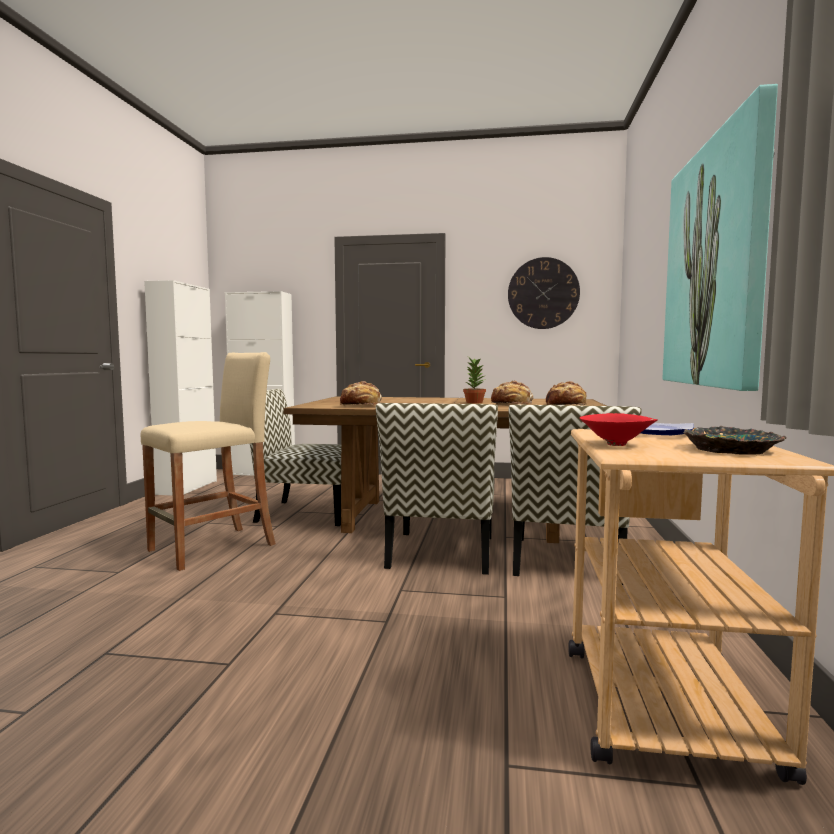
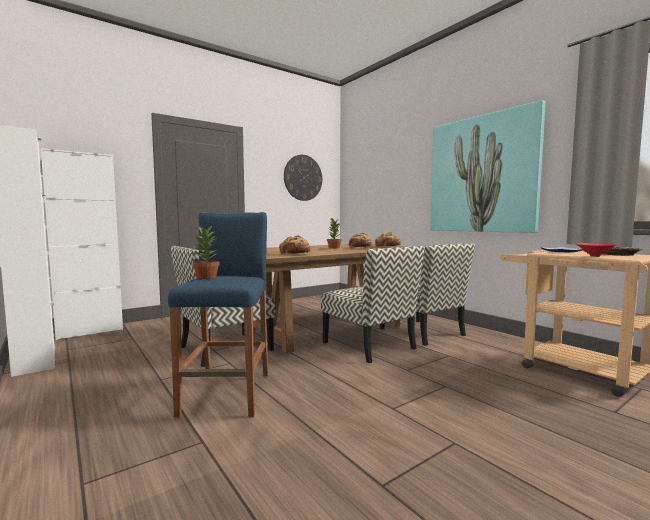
camera: 45 degrees left, 0 degrees up
beige stool [140,352,276,571] -> blue stool [168,212,268,418]
none -> potted plant [193,225,220,279]

